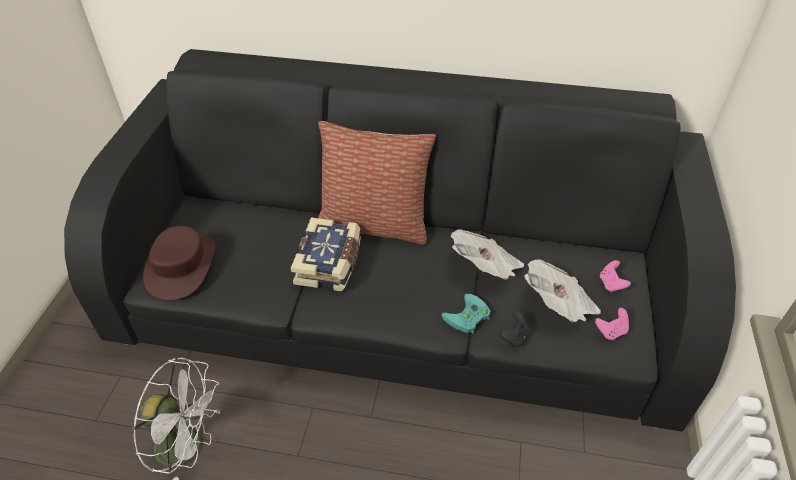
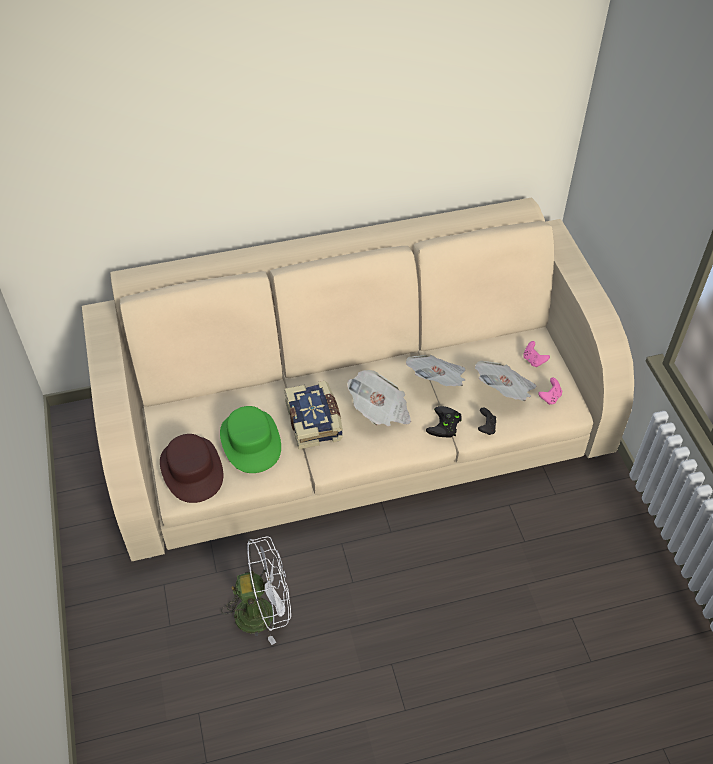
camera: 25 degrees left, 5 degrees up
black sofa [64,49,736,432] -> beige sofa [82,198,634,561]
pillow [318,121,436,245] -> none
turquoise game controller [442,294,490,334] -> black game controller [426,406,462,437]
none -> green hat [220,406,281,473]
none -> newspaper [347,370,411,427]

